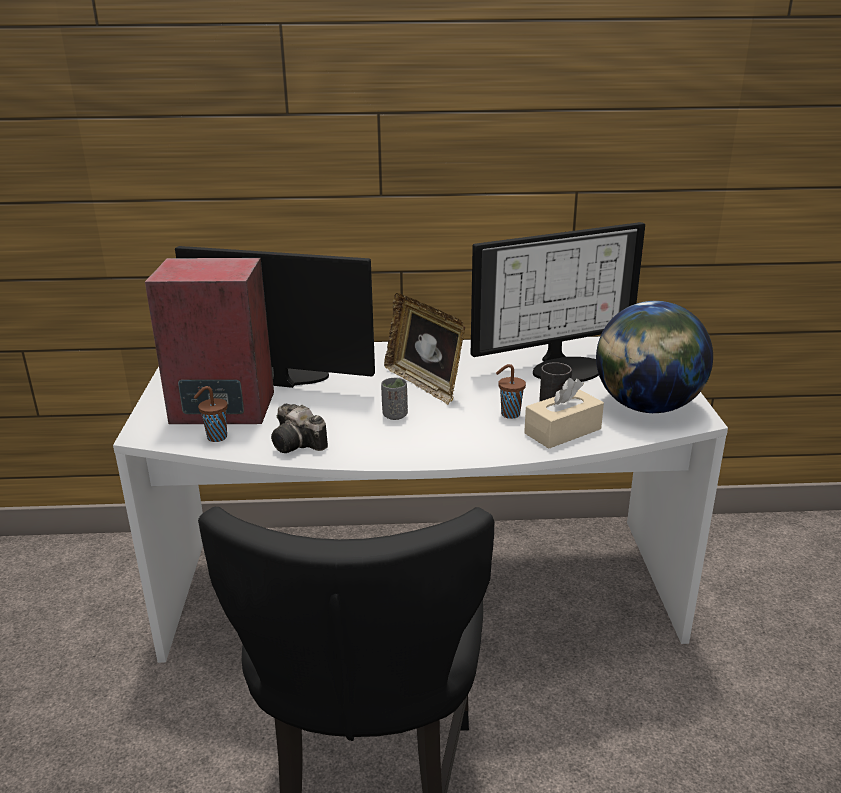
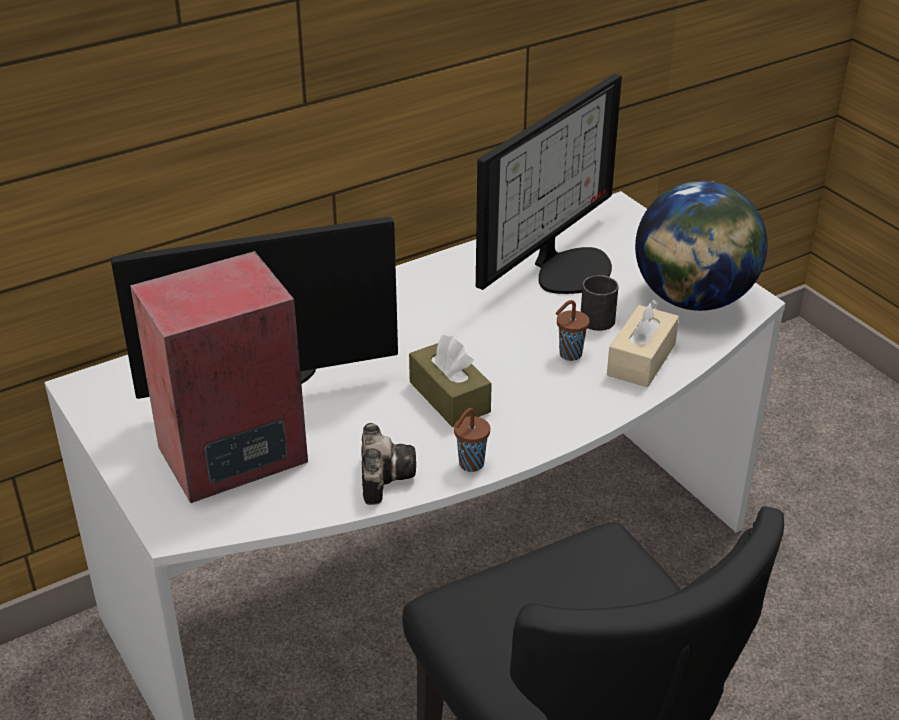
camera: 30 degrees left, 10 degrees up
brown cup [194,386,228,442] -> brown cup moved to [454,408,490,472]
camera [271,404,328,453] -> camera turned 105 degrees counterclockwise [361,423,416,505]
grey cup [381,378,408,420] -> brown tissue box [409,335,492,427]
picture frame [384,293,465,405] -> none

